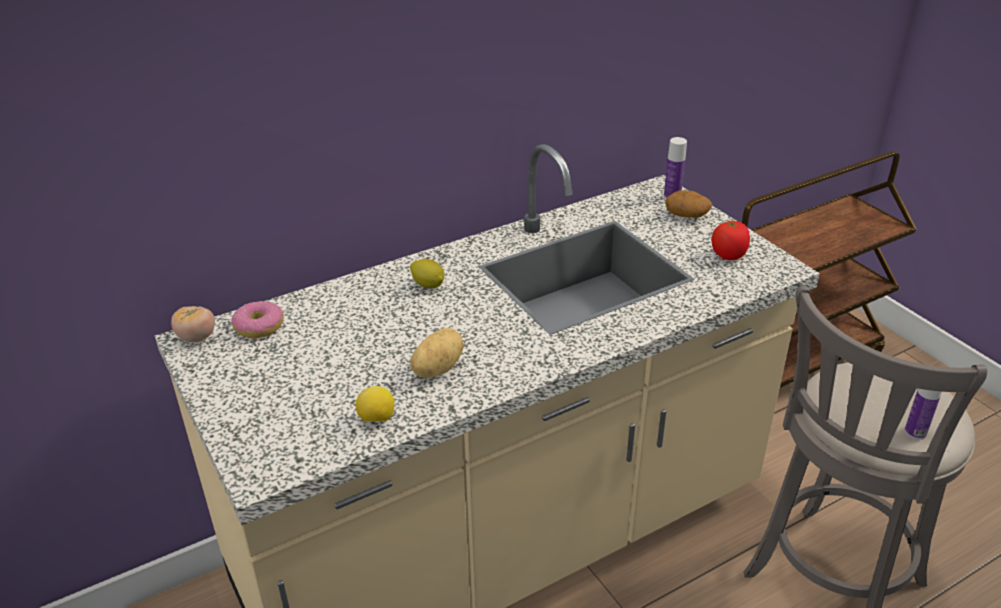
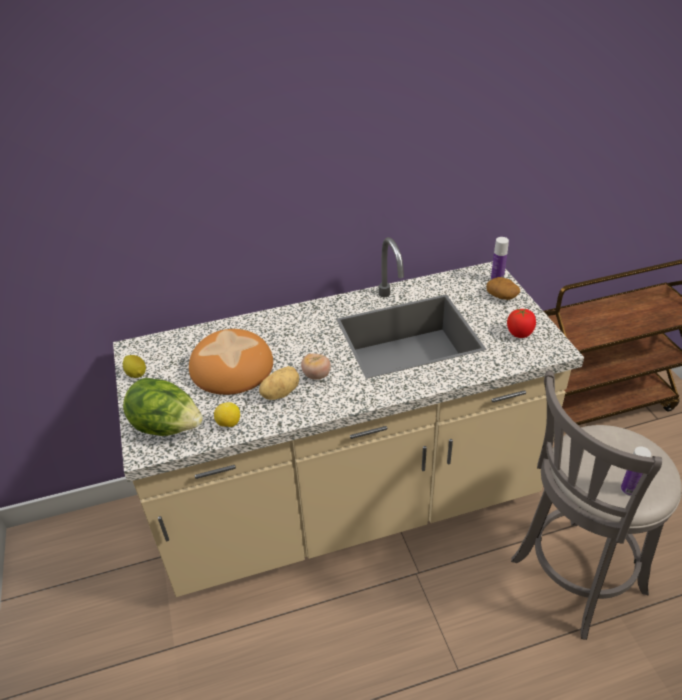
camera: 15 degrees right, 5 degrees up
tomato [171,306,215,342] -> tomato moved to [301,353,331,380]
donut [231,301,284,338] -> none
lemon [410,259,444,289] -> lemon moved to [123,355,146,378]
none -> lettuce [123,378,203,436]
none -> bread [189,329,273,395]

